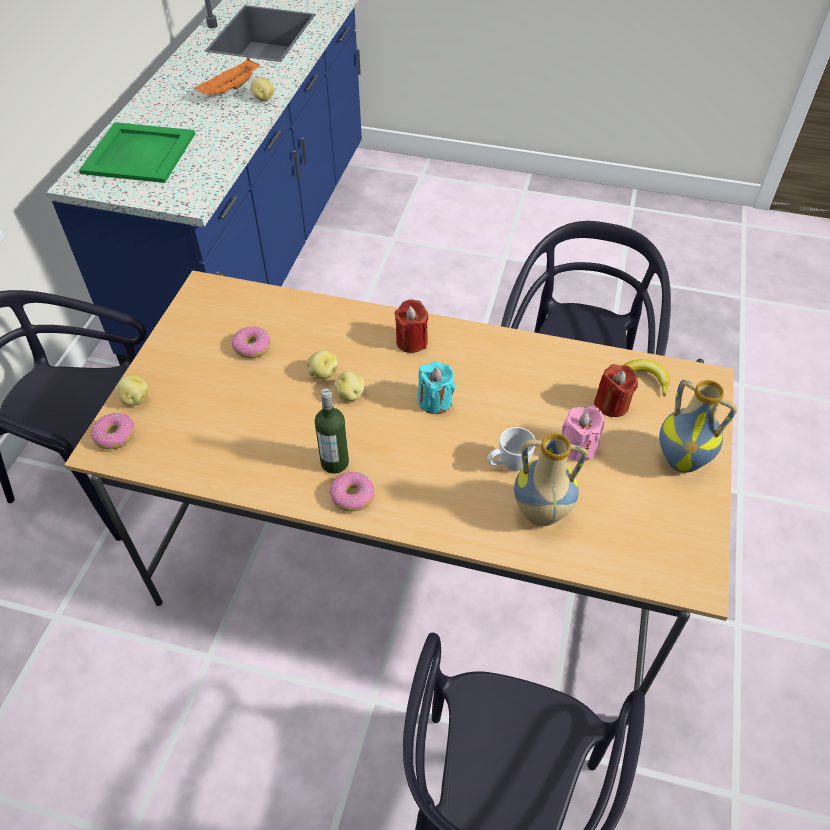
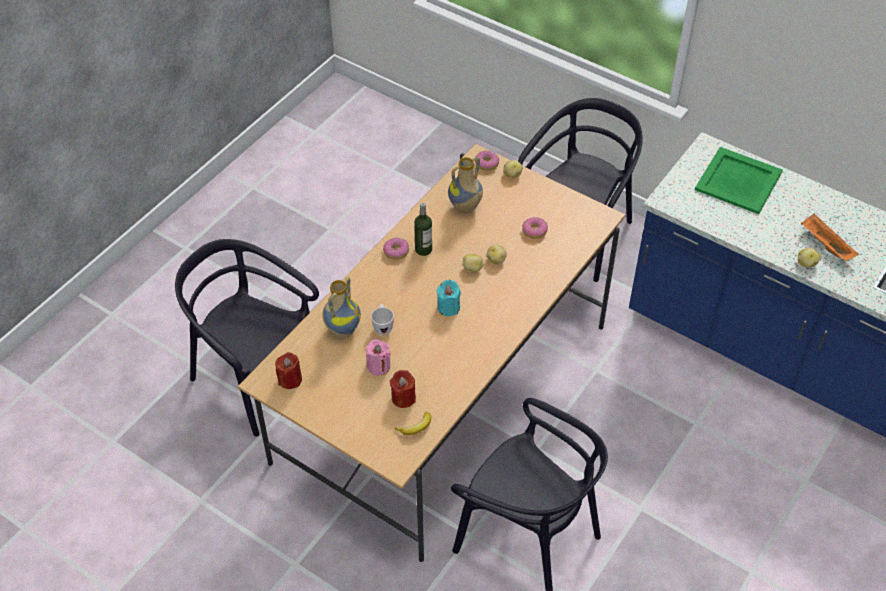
camera: 110 degrees right, 0 degrees up
red candle [394,299,428,353] -> red candle moved to [275,352,302,389]
vase [659,380,737,473] -> vase moved to [448,157,483,214]

